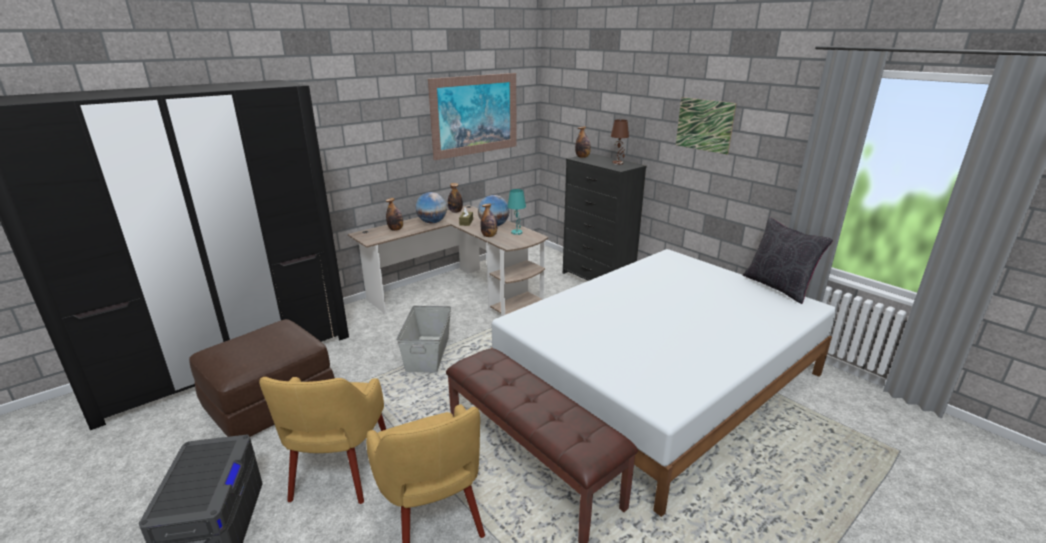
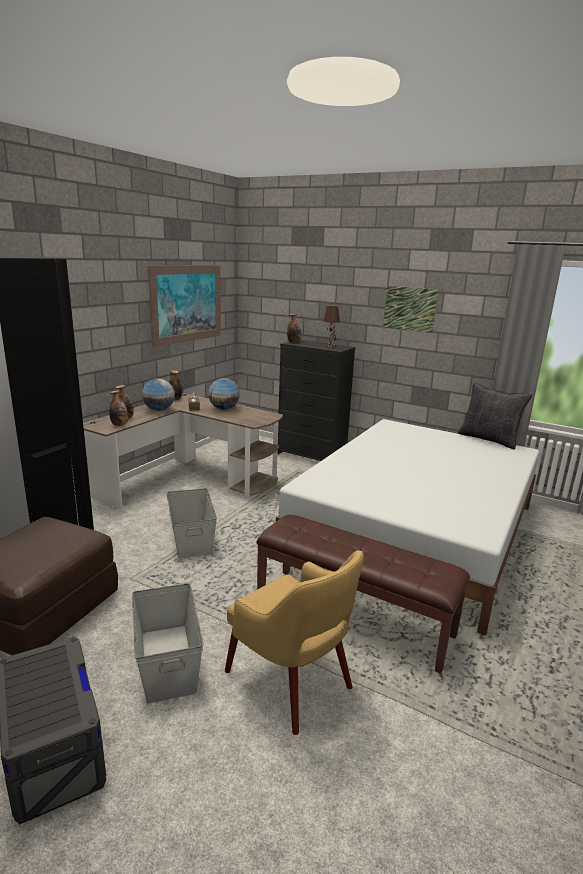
camera: 20 degrees left, 5 degrees down
yellow armchair [259,377,386,504] -> grey storage box [132,583,203,704]
bottle [480,203,497,237] -> bottle moved to [109,390,128,426]
turquoise table lamp [507,189,526,235] -> none

